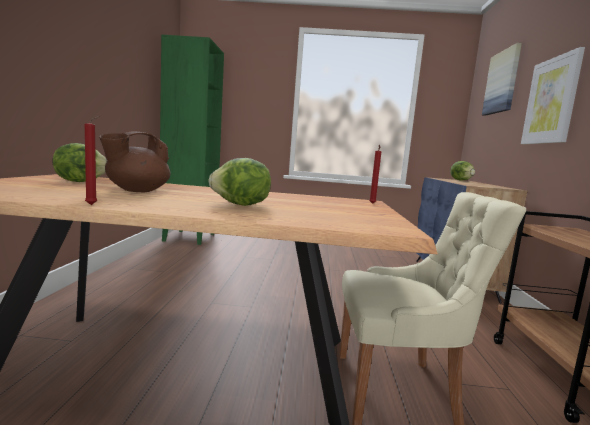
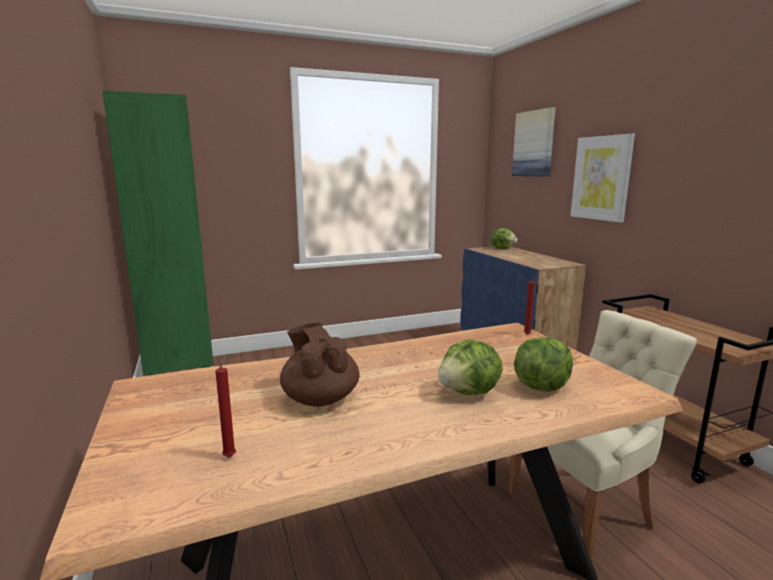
camera: 25 degrees left, 5 degrees up
lettuce [52,143,107,182] -> lettuce moved to [514,337,573,392]
red candle [85,116,100,205] -> red candle moved to [215,355,236,457]
brown teapot [99,132,170,192] -> brown teapot turned 135 degrees clockwise [280,322,360,407]

